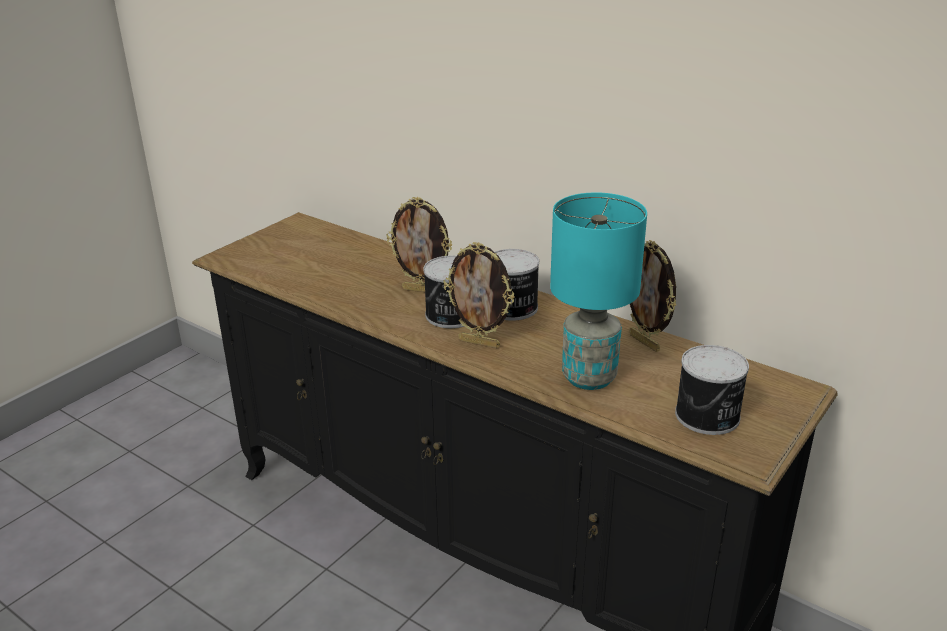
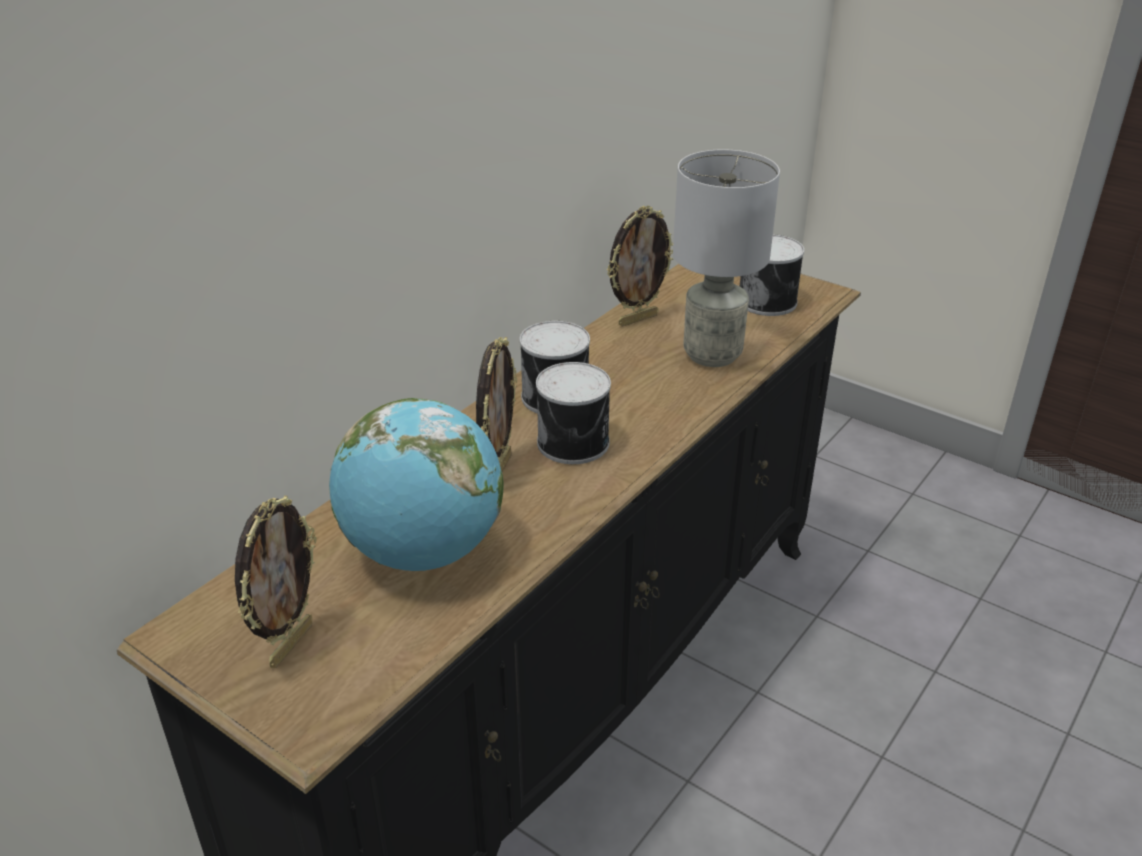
camera: 90 degrees left, 5 degrees up
picture frame [443,242,515,348] -> picture frame moved to [235,495,317,668]
turquoise table lamp [550,192,647,390] -> grey table lamp [673,149,780,367]
none -> globe [329,398,504,571]

